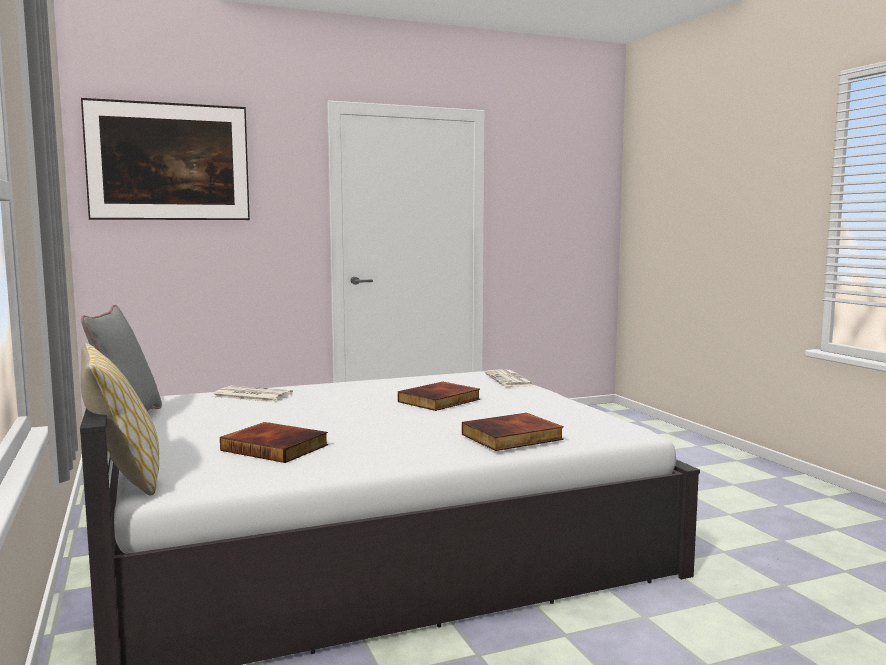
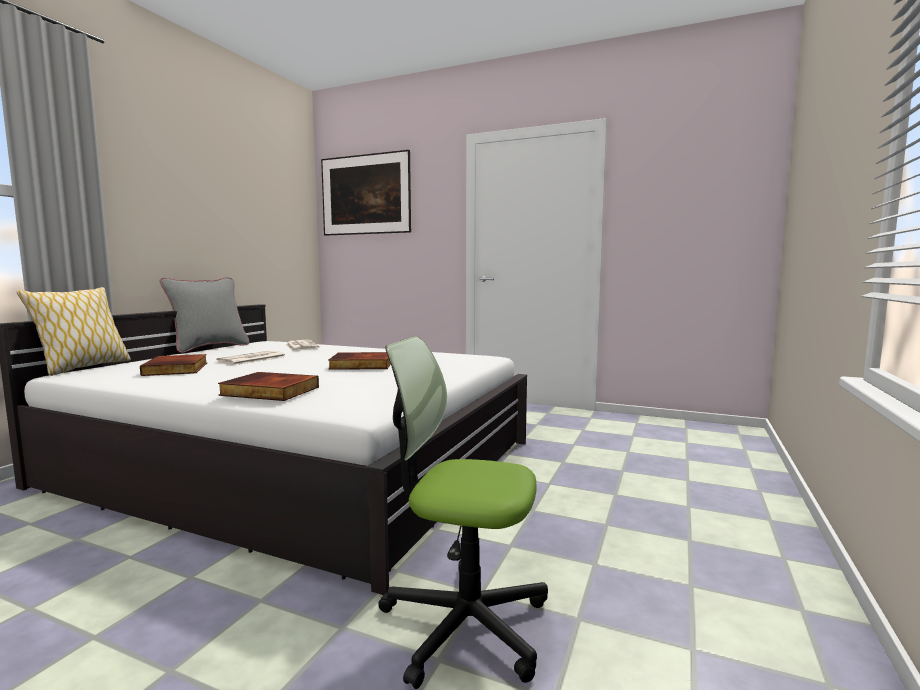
camera: 45 degrees right, 0 degrees up
newspaper [485,369,536,387] -> newspaper moved to [217,351,287,365]
none -> office chair [378,336,548,689]

